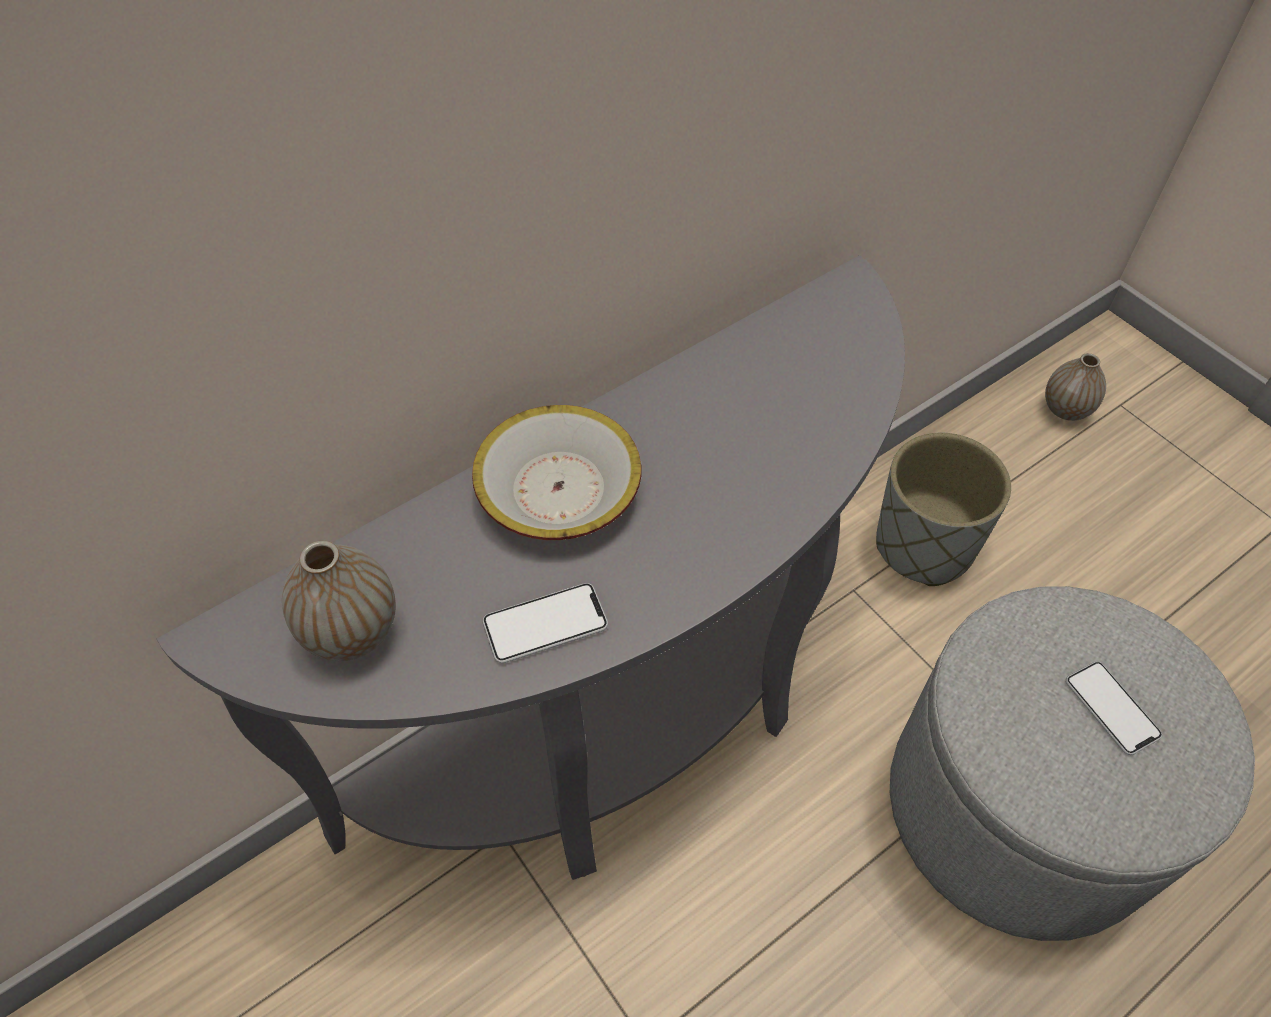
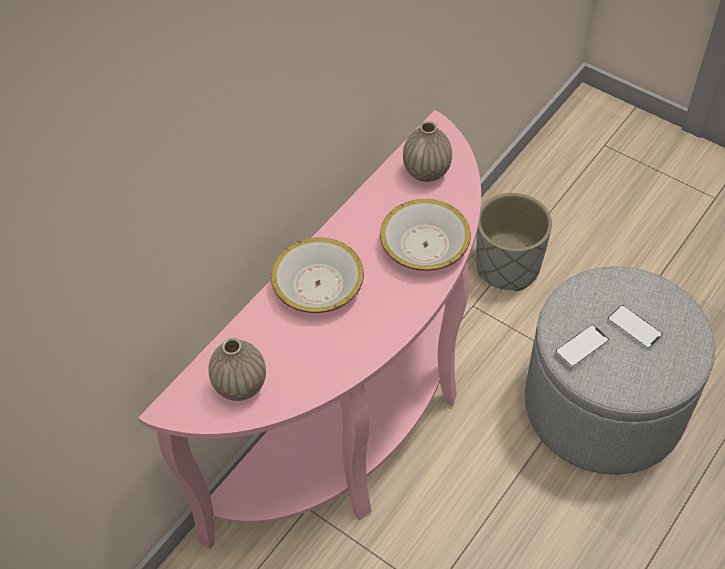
camera: 15 degrees left, 0 degrees up
grey console table [157,255,905,880] -> pink console table [138,110,481,549]
phone [482,583,608,663] -> phone moved to [555,324,610,368]
vase [1045,353,1106,421] -> vase moved to [403,121,452,182]
none -> bowl [380,199,471,271]

